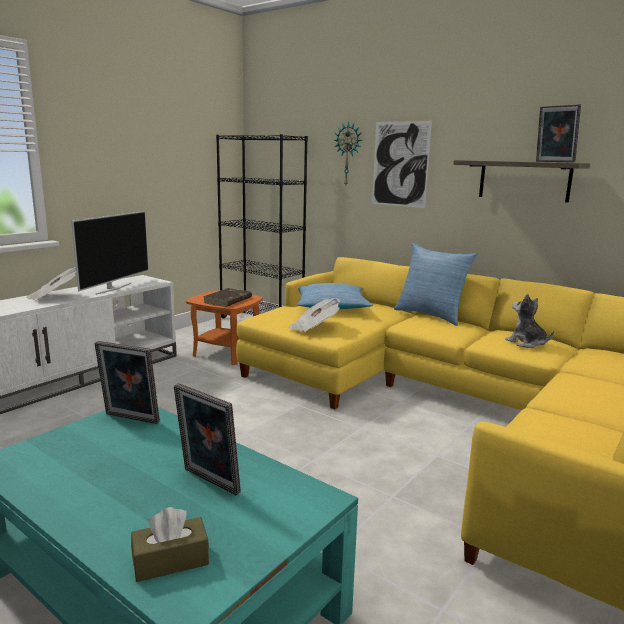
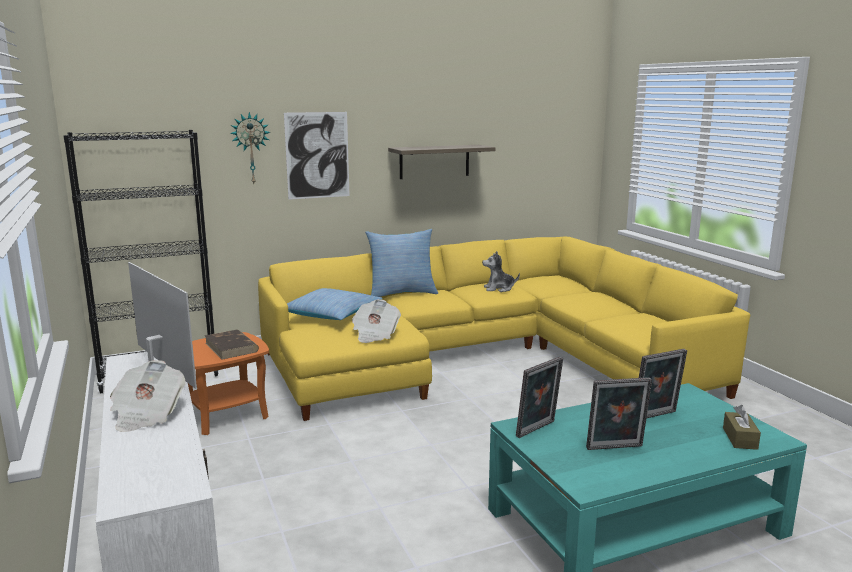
camera: 60 degrees left, 0 degrees up
picture frame [536,104,581,163] -> picture frame moved to [586,377,652,450]

